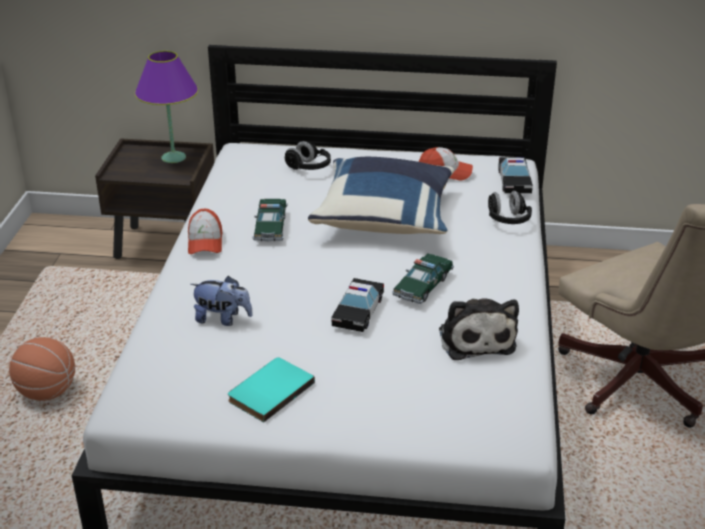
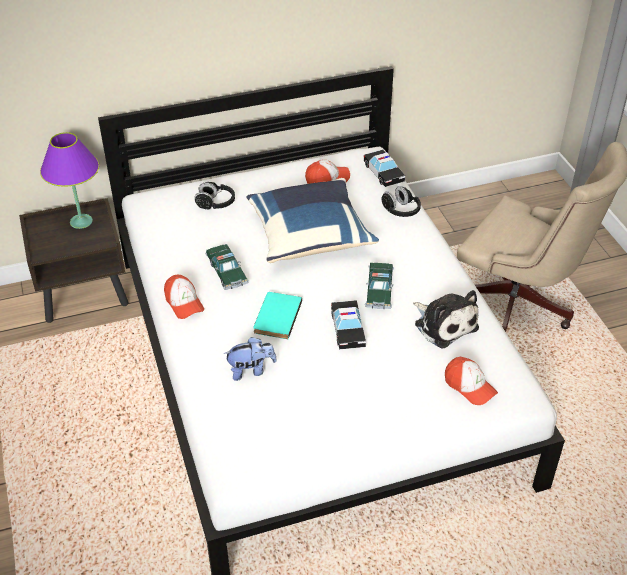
camera: 25 degrees left, 10 degrees up
basketball [9,337,75,401] -> none
turquoise book [228,357,315,422] -> turquoise book moved to [254,292,302,339]
none -> cap [445,357,498,405]

